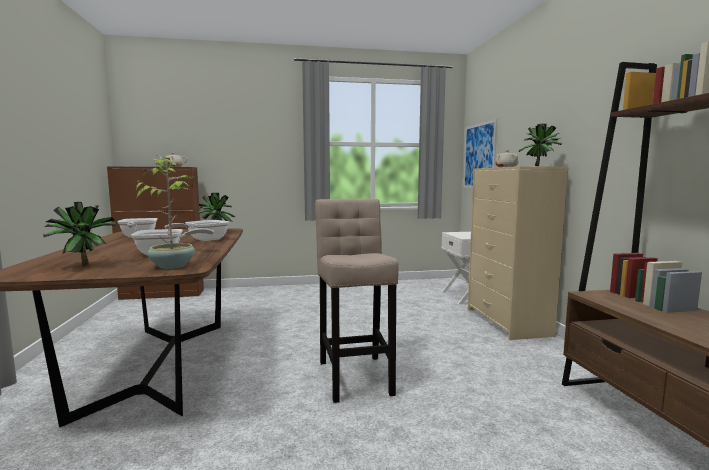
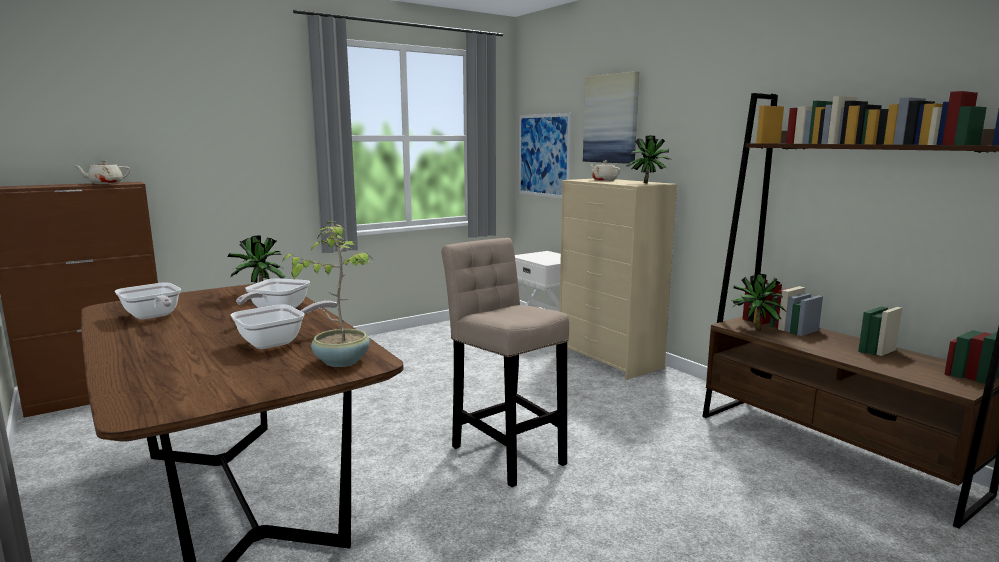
camera: 25 degrees left, 5 degrees up
potted plant [43,202,117,266] -> potted plant moved to [731,274,786,330]
none -> picture [583,71,639,164]

